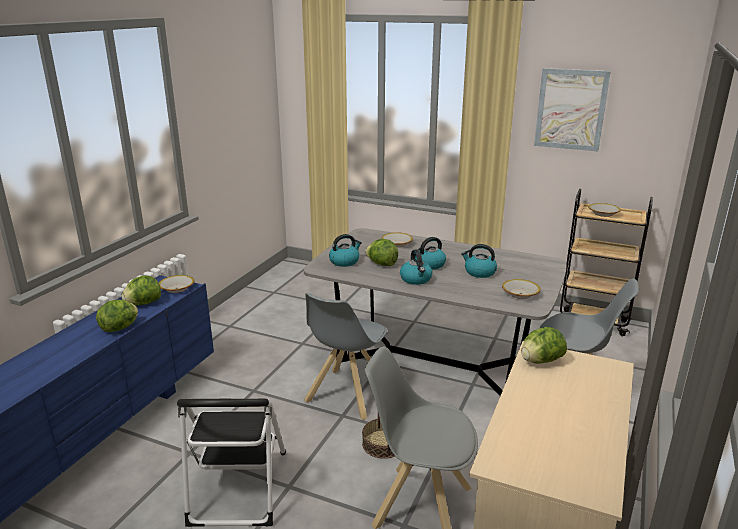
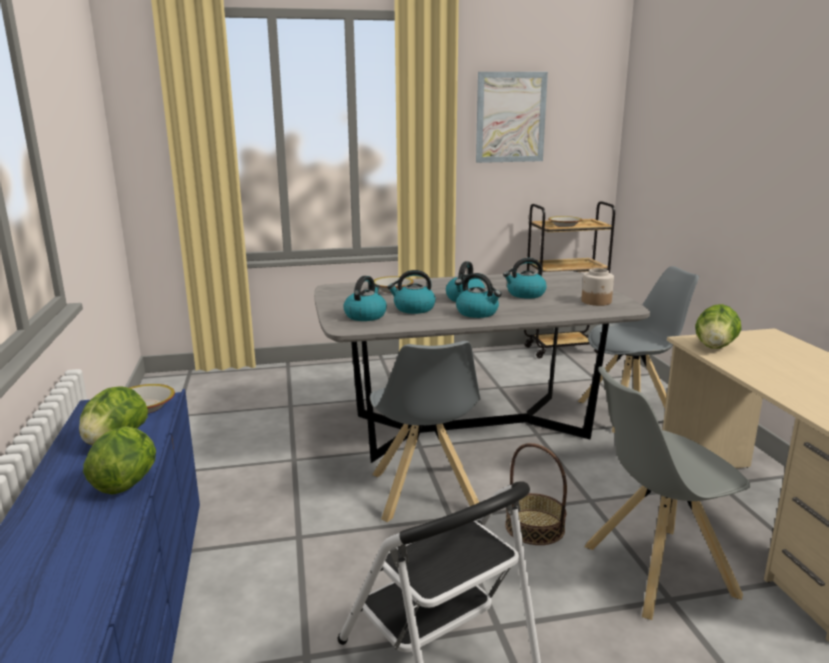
camera: 35 degrees left, 5 degrees down
lettuce [365,239,398,266] -> kettle [387,270,436,314]
bowl [502,279,541,299] -> jar [581,268,614,306]

